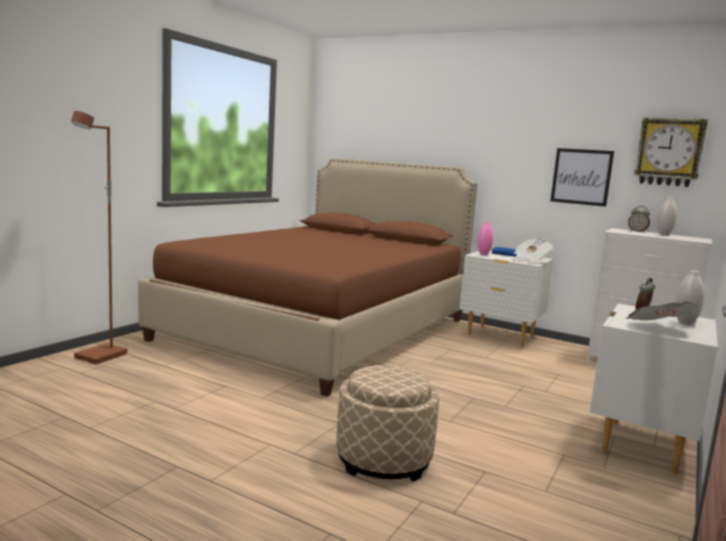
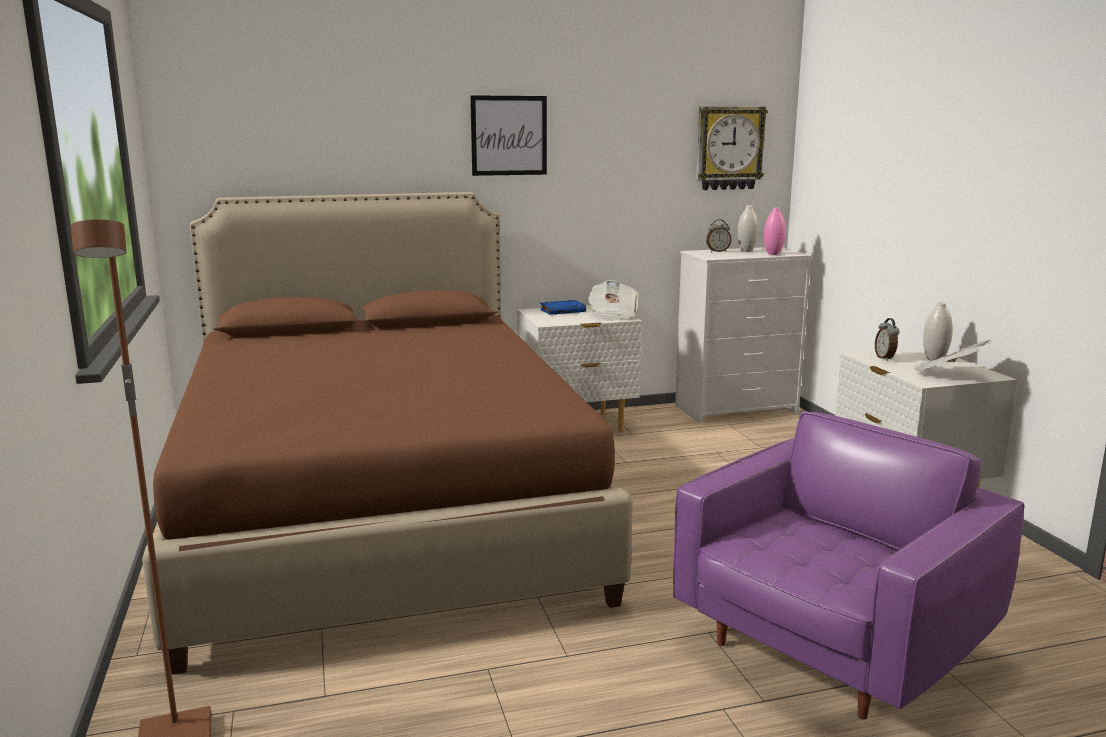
camera: 45 degrees left, 5 degrees up
beige ottoman [336,365,439,482] -> purple armchair [673,411,1024,720]
pink vase [478,222,493,255] -> pink vase moved to [764,207,786,255]
picture [551,148,614,207] -> picture moved to [470,95,547,176]

